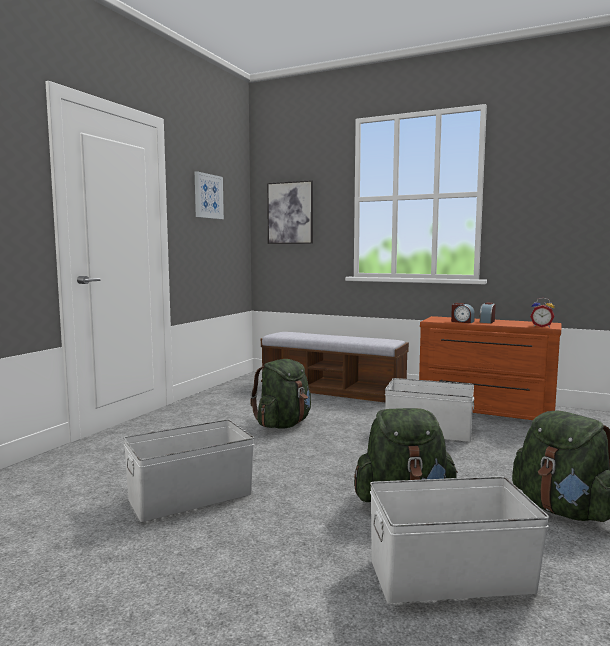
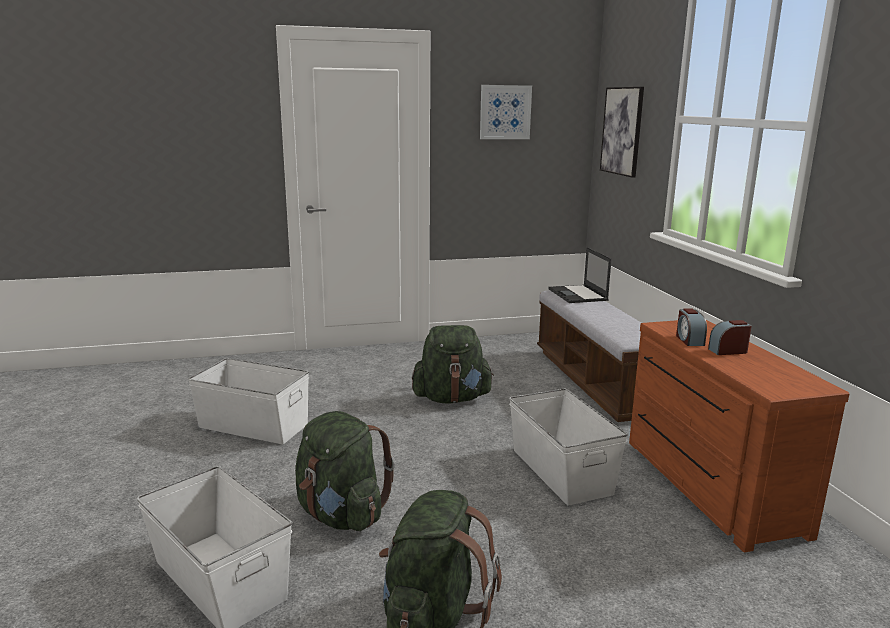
camera: 50 degrees right, 10 degrees up
alarm clock [530,298,555,327] -> none
none -> laptop [548,247,612,303]

